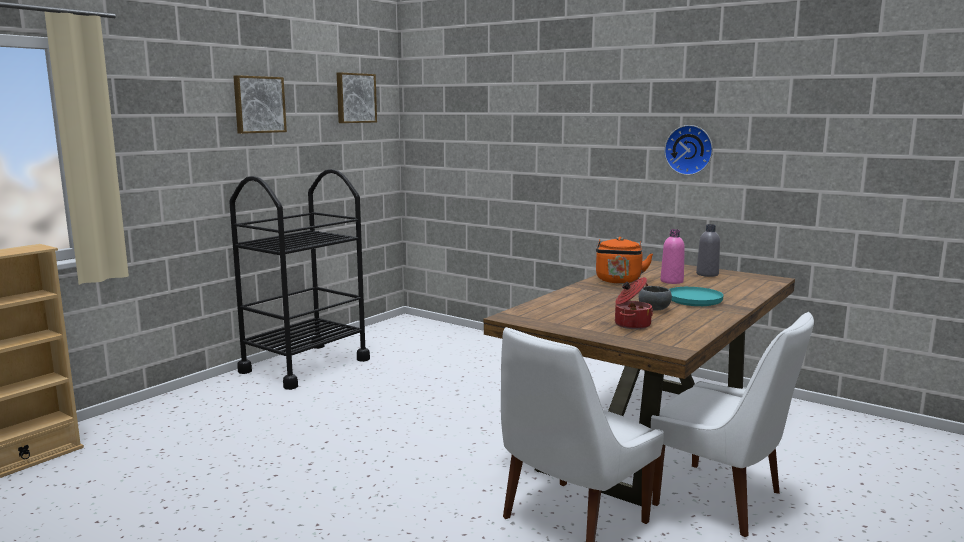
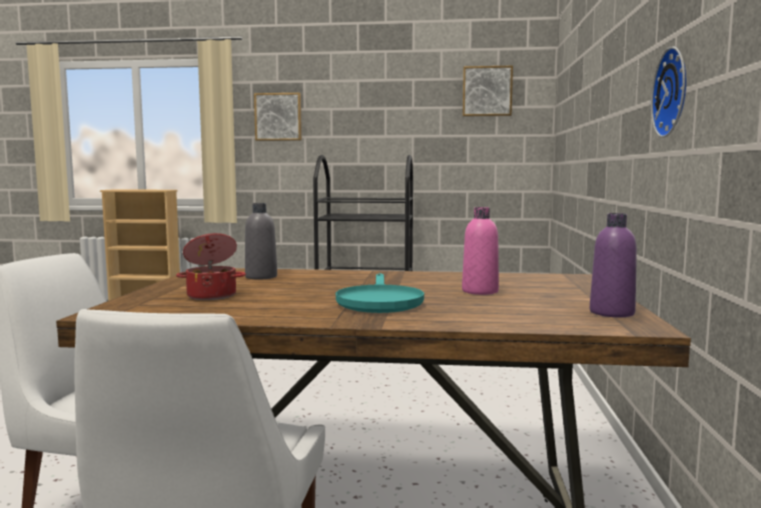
camera: 60 degrees right, 5 degrees down
picture [233,75,287,134] -> picture moved to [254,93,302,141]
orange kettle [596,237,653,284] -> none
grey bowl [639,286,672,311] -> none
grey bottle [696,224,720,277] -> grey bottle moved to [245,203,277,280]
none -> purple bottle [590,213,637,317]

